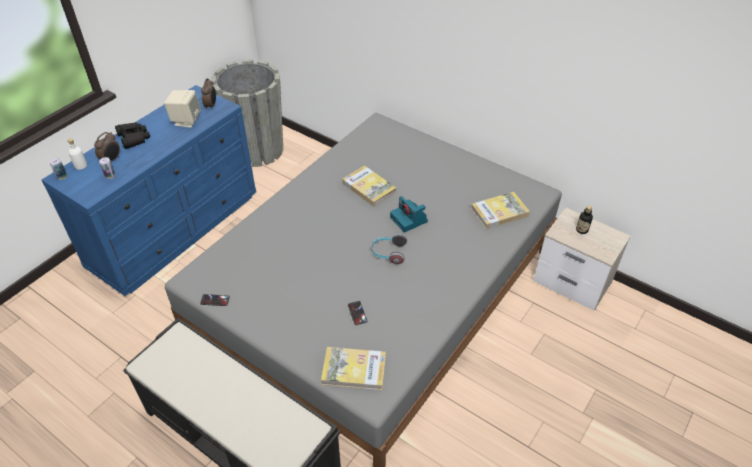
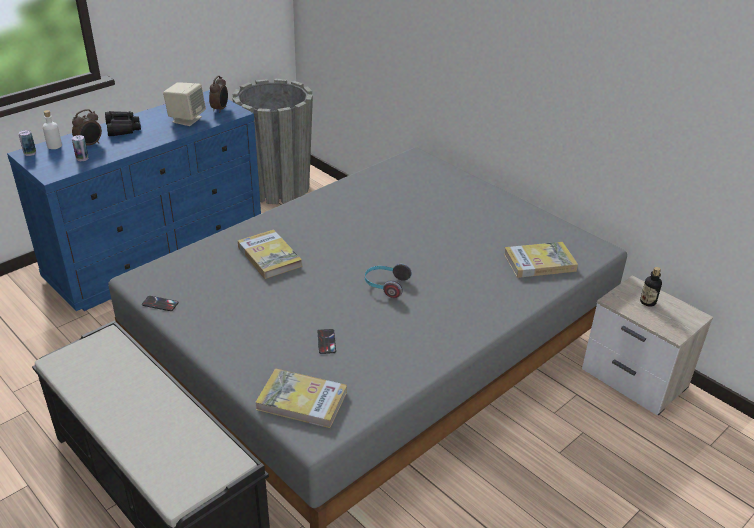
camera: 10 degrees right, 10 degrees down
book [342,166,396,207] -> book moved to [238,229,302,279]
camera [390,196,428,233] -> none

